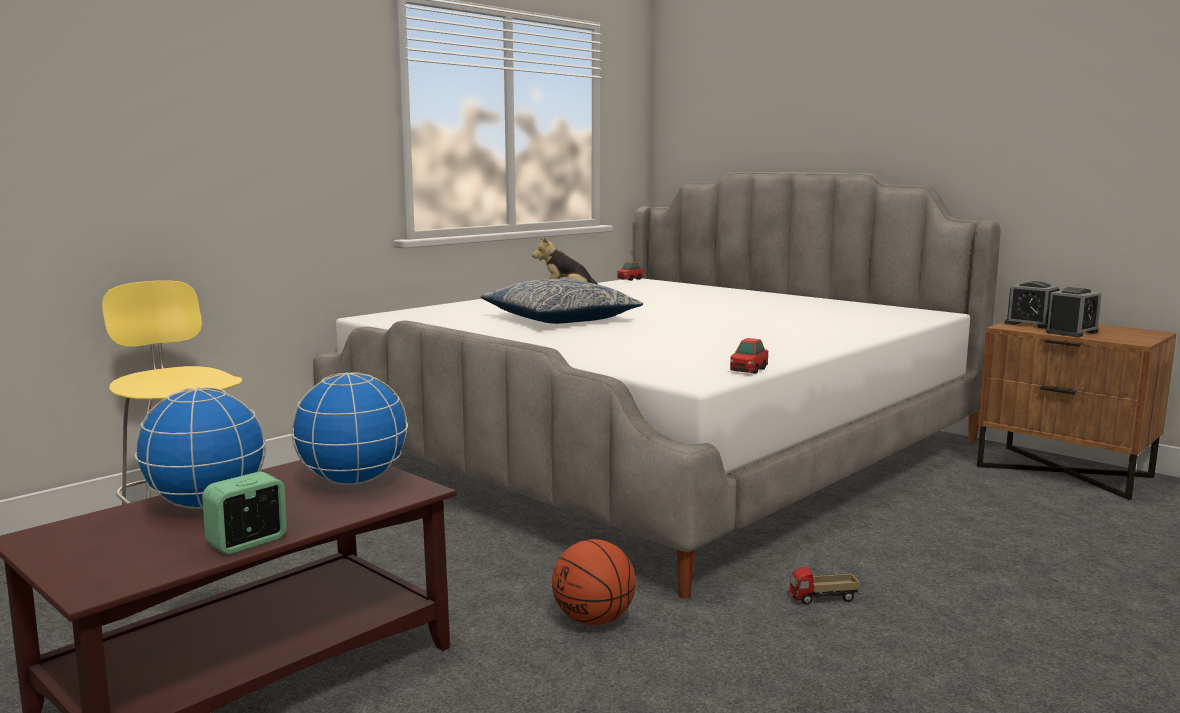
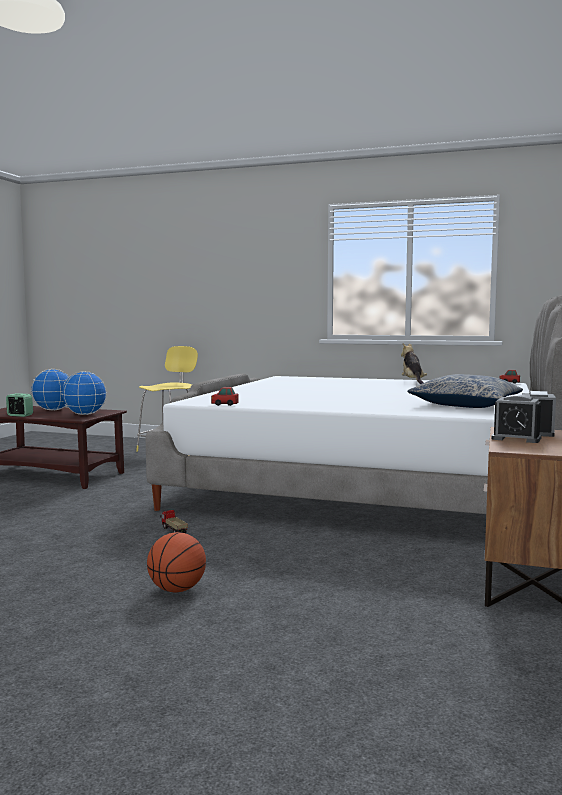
camera: 65 degrees right, 5 degrees down
pillow [481,279,643,324] -> pillow moved to [407,374,523,408]
basketball [552,539,636,625] -> basketball moved to [147,532,206,592]

